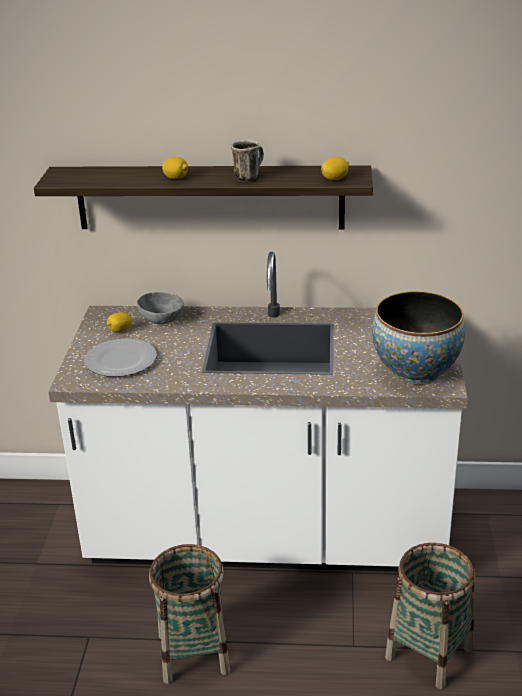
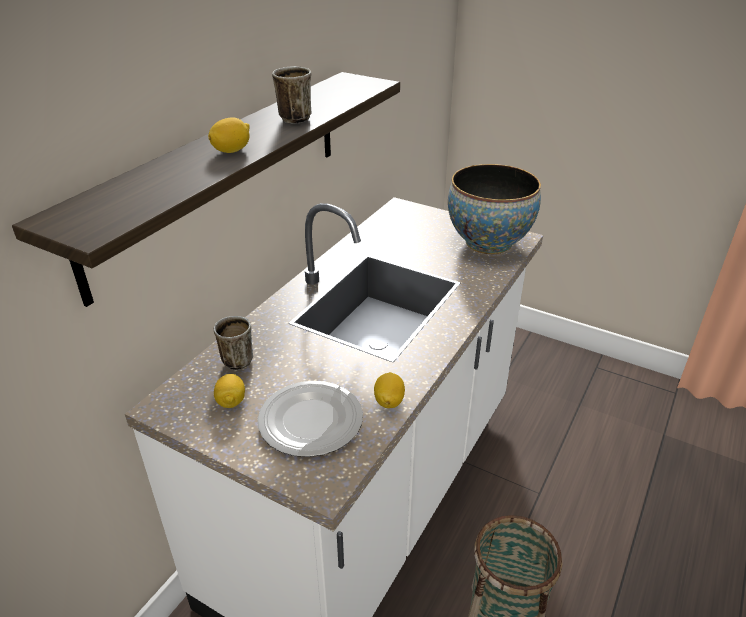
camera: 65 degrees left, 5 degrees up
grey bowl [137,292,184,324] -> mug [214,316,253,370]
lemon [321,157,349,180] -> lemon moved to [374,372,405,408]
basket [385,543,475,689] -> none

